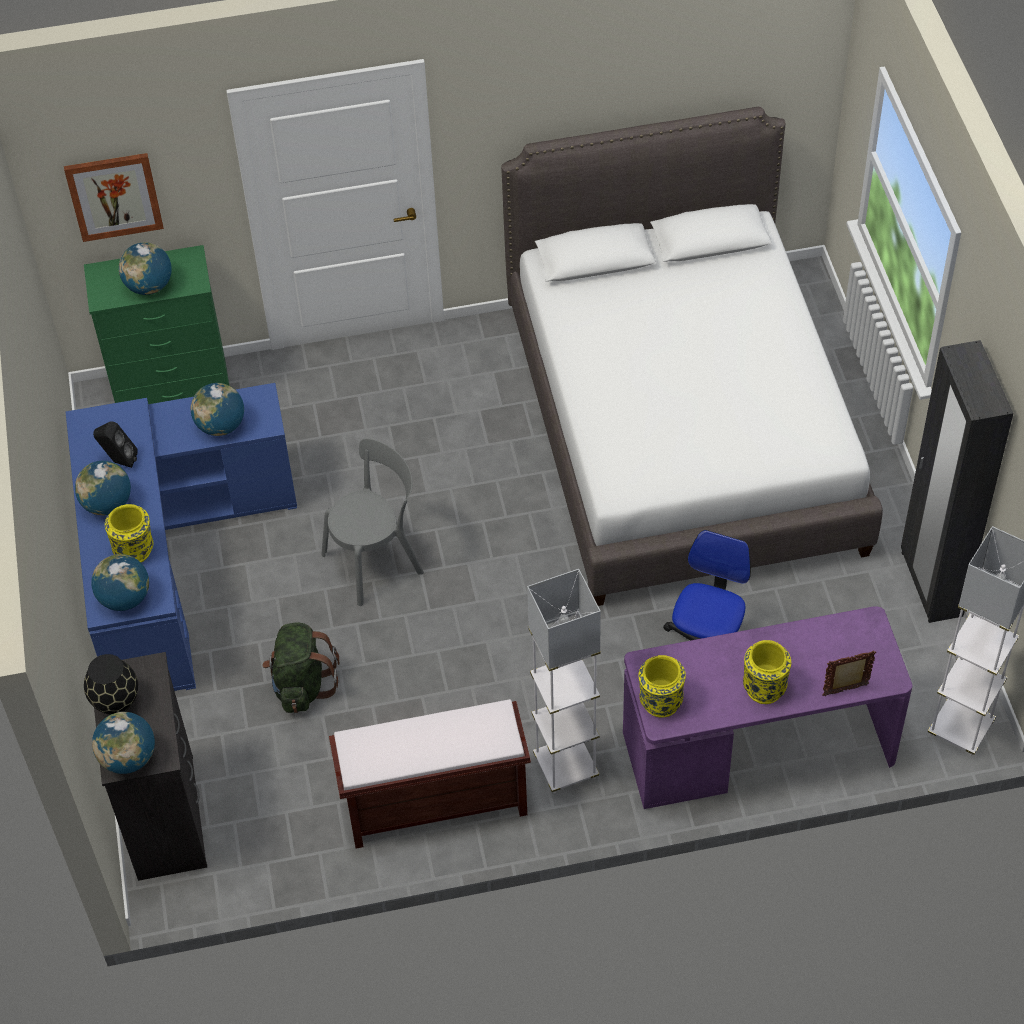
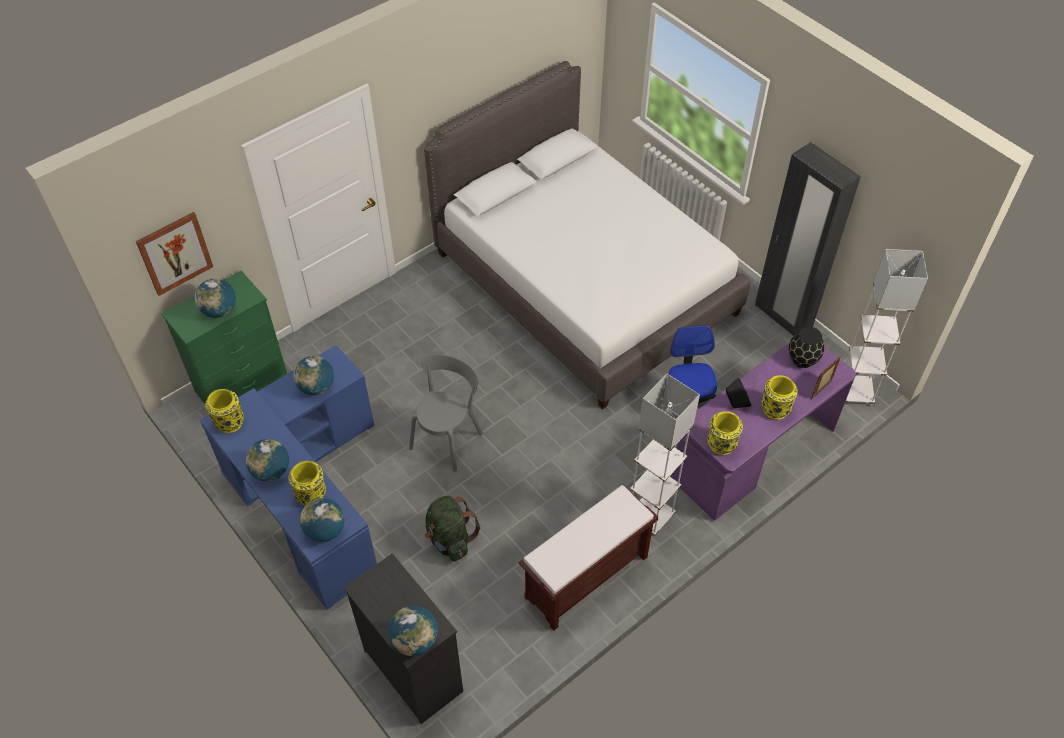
camera: 30 degrees left, 0 degrees up
black vase [84,654,138,715] -> black vase moved to [789,327,824,368]
black speaker [93,422,138,468] -> black speaker moved to [726,378,751,408]
none -> yellow vase [205,389,244,433]

